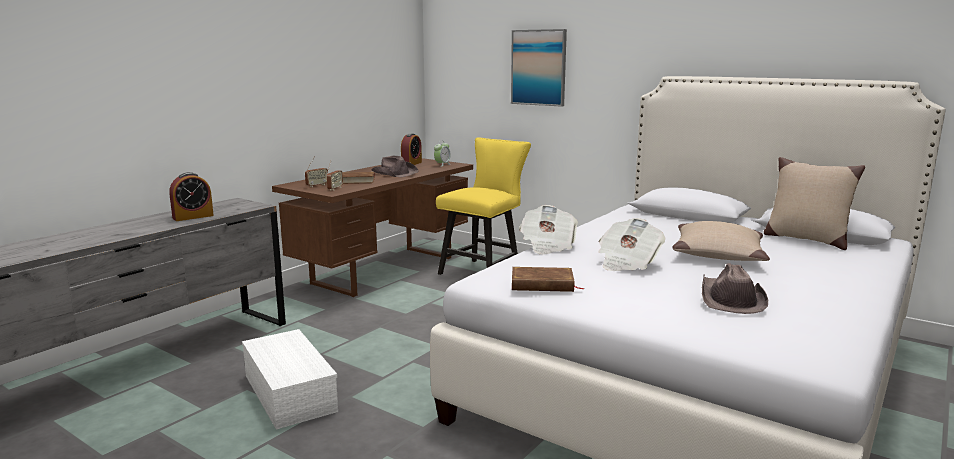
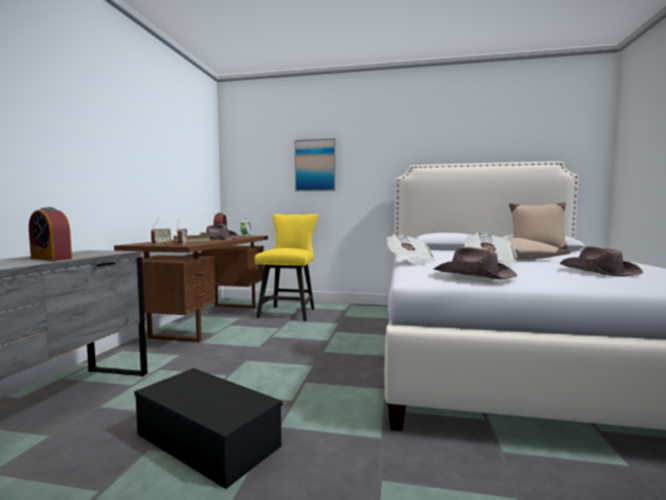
camera: 25 degrees left, 10 degrees down
alarm clock [169,172,214,221] -> alarm clock turned 90 degrees clockwise [29,207,72,261]
white storage box [242,329,338,430] -> black storage box [134,368,282,489]
brown book [512,267,585,292] -> brown hat [434,247,517,279]

